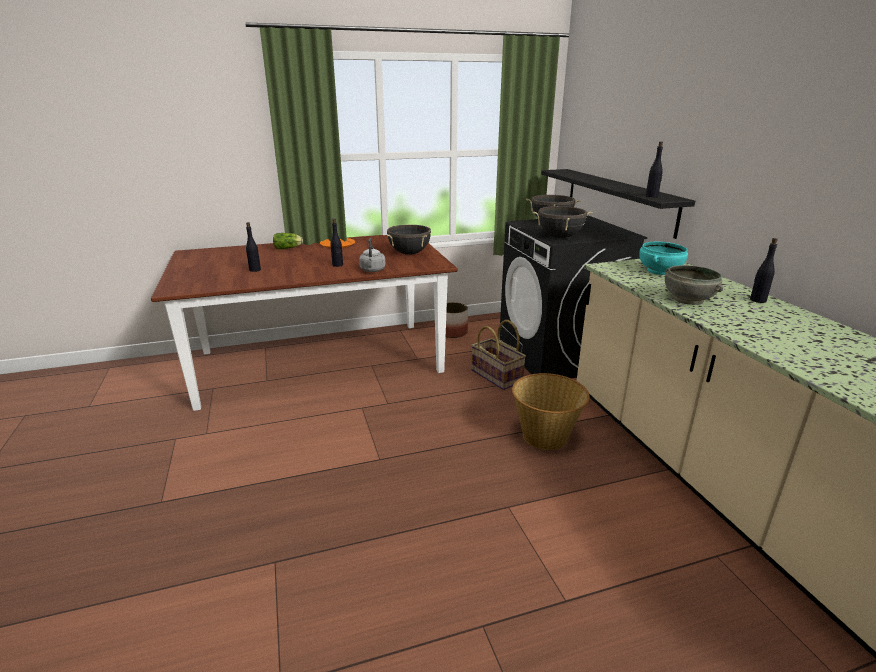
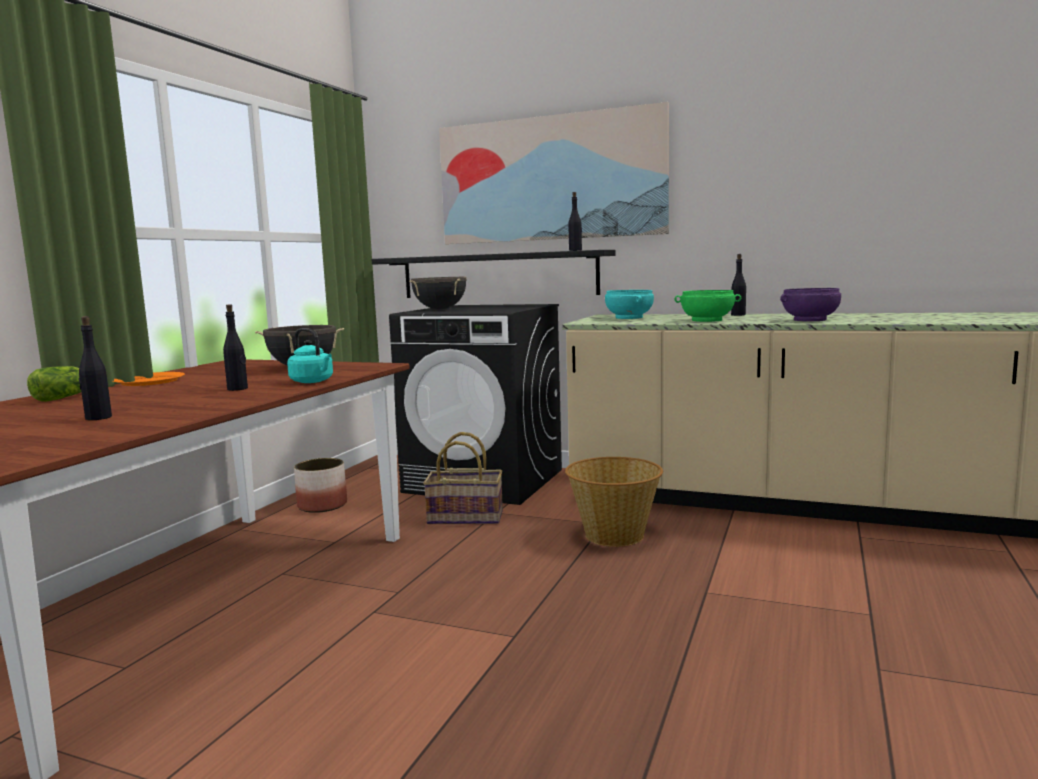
camera: 50 degrees left, 15 degrees down
grey kettle [359,238,385,272] -> turquoise kettle [287,328,333,383]
black cooking pot [533,206,592,238] -> none
grey bowl [665,265,723,305] -> green bowl [674,290,741,322]
none -> picture [439,102,669,244]
none -> purple bowl [780,288,841,321]

